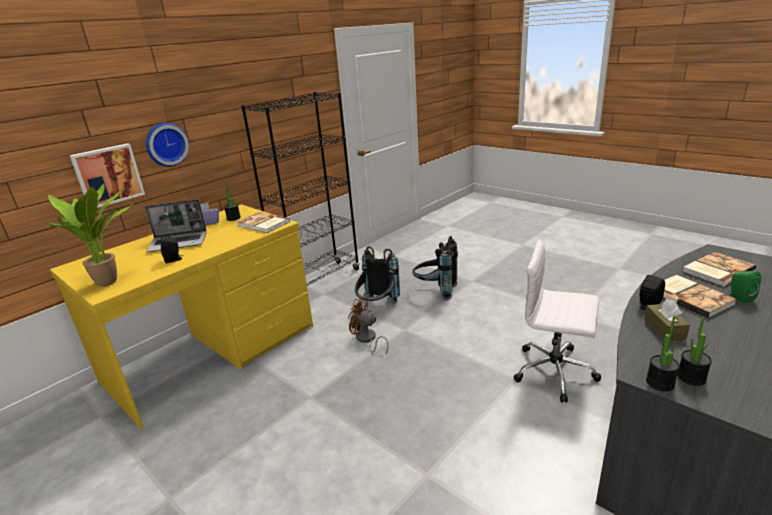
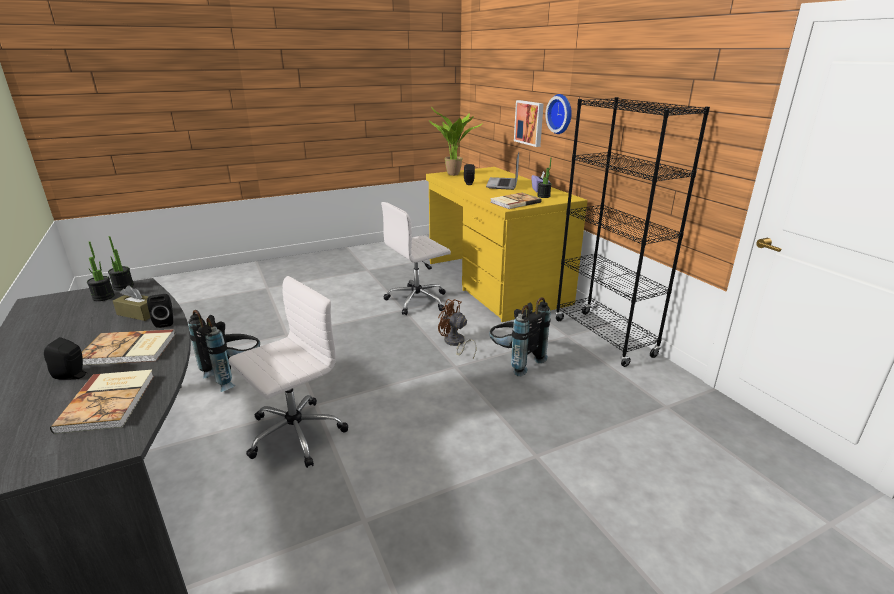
camera: 110 degrees right, 0 degrees up
brown fan [348,297,389,355] -> brown fan turned 105 degrees counterclockwise [438,299,476,358]
black backpack [412,236,458,300] -> black backpack moved to [188,310,260,392]
green speaker [728,271,761,303] -> black speaker [44,337,87,380]
none -> white office chair [381,202,451,315]

